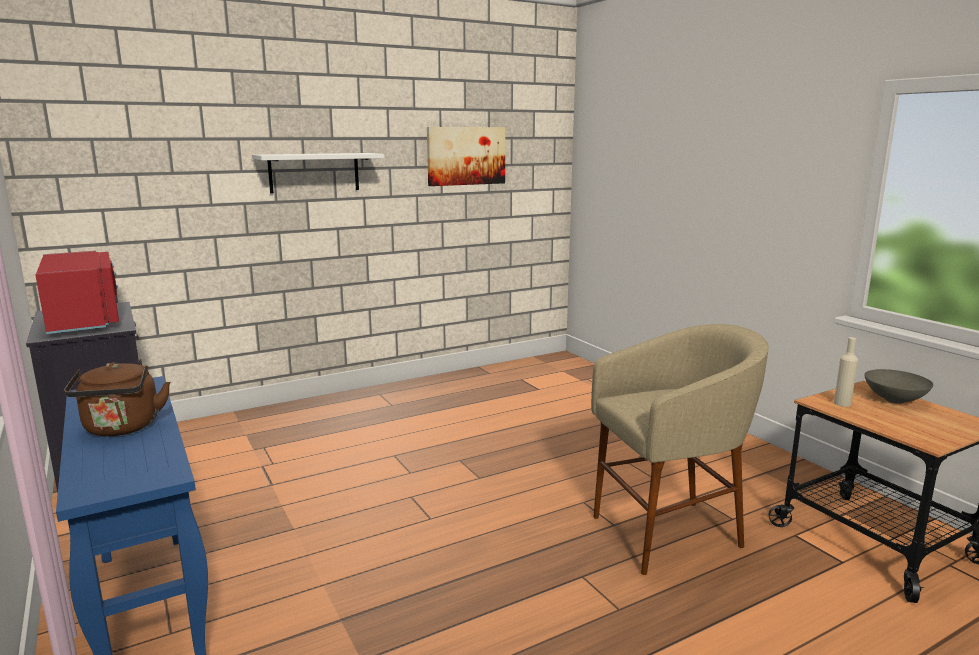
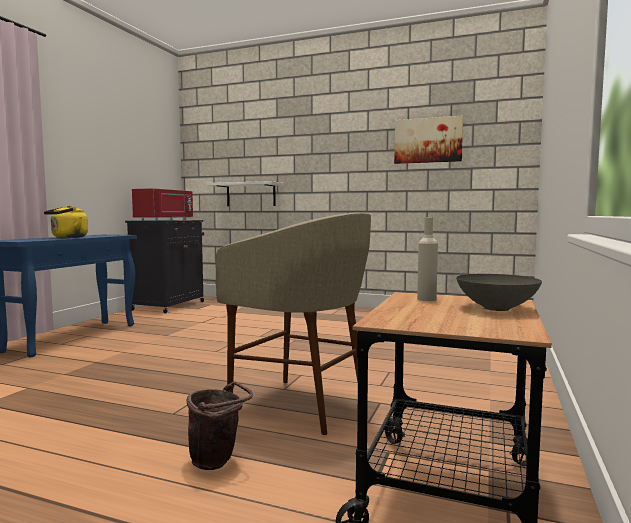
camera: 50 degrees right, 10 degrees down
brown kettle [64,362,170,436] -> yellow kettle [44,205,88,238]
white shelf [252,153,385,194] -> white shelf moved to [206,181,283,206]
none -> brown bucket [186,381,253,470]

